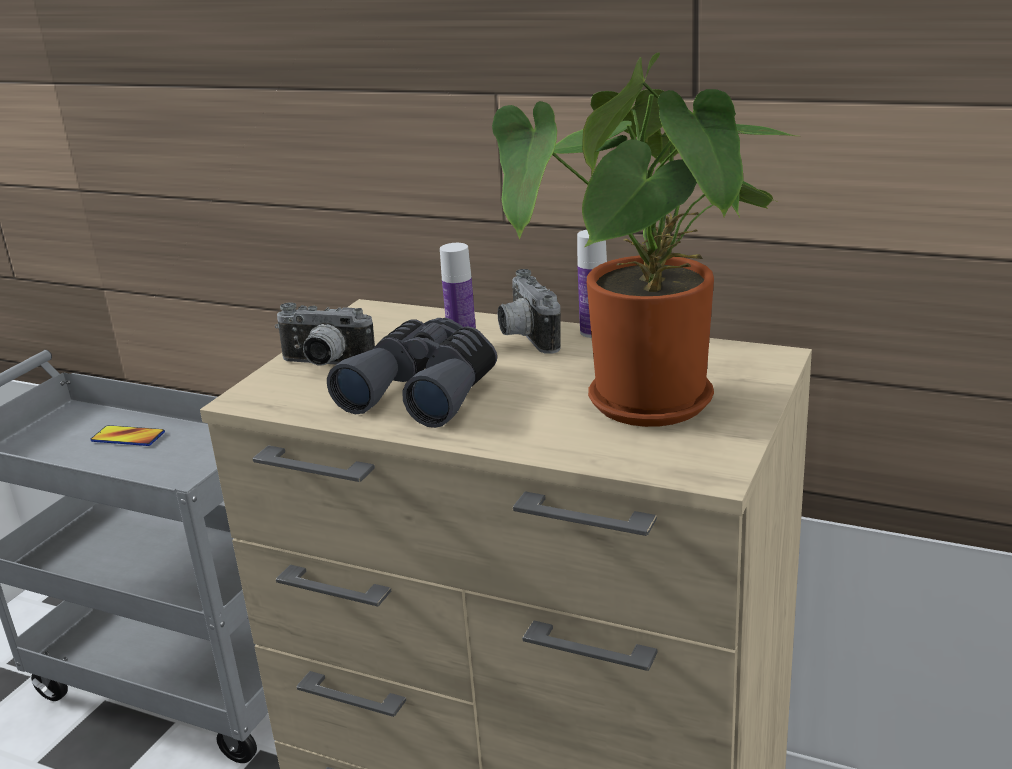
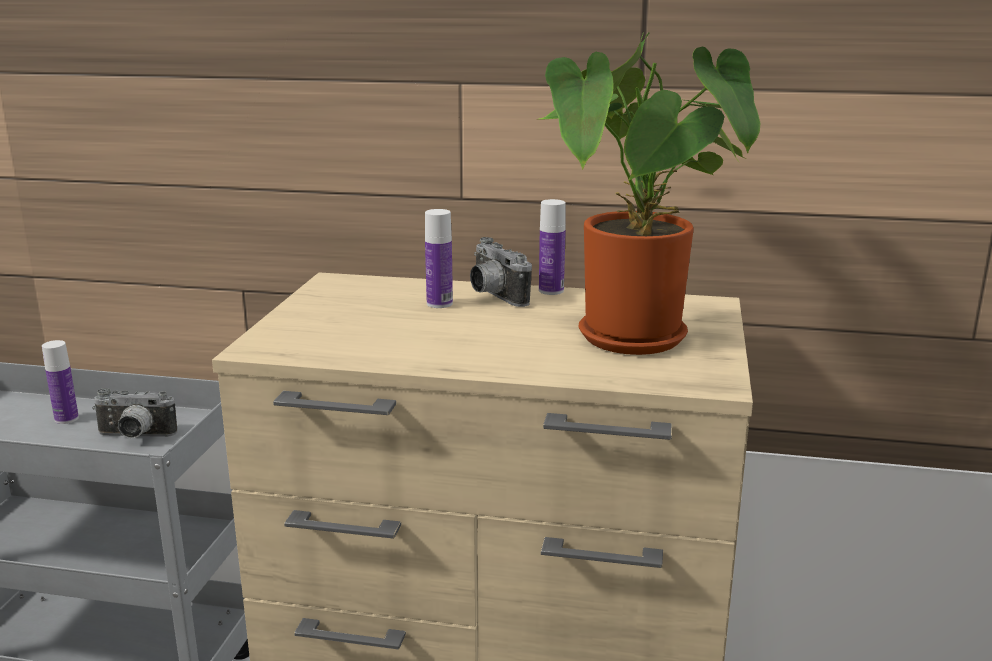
camera: 15 degrees left, 5 degrees down
phone [90,425,165,446] -> bottle [42,340,79,424]
camera [275,302,375,366] -> camera moved to [92,388,178,438]
grey binoculars [327,317,497,428] -> none

